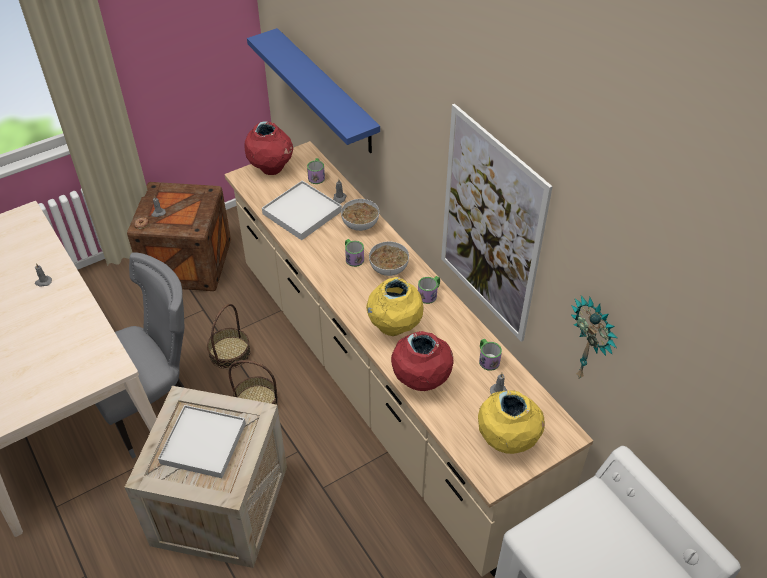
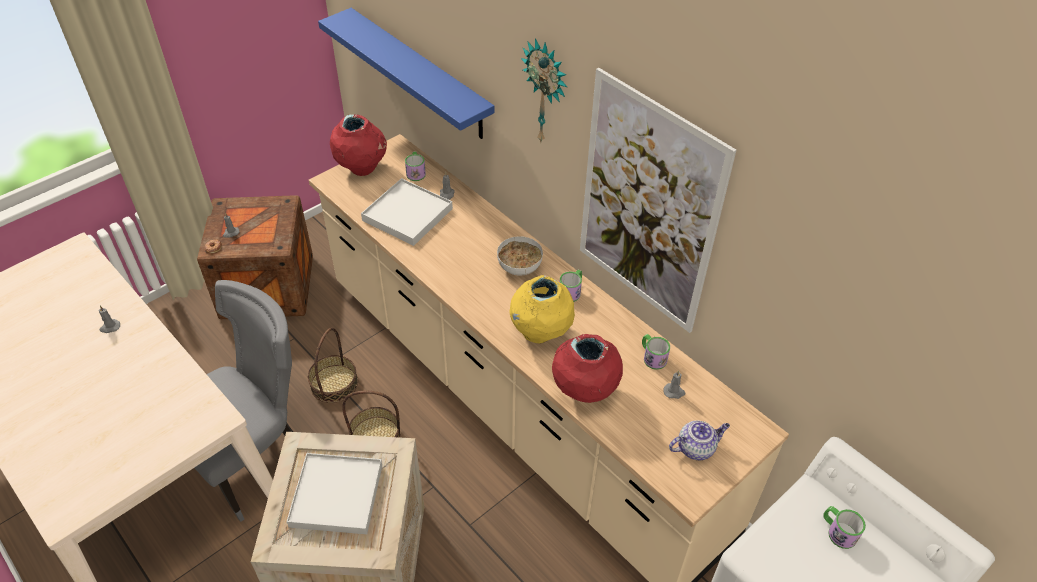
camera: 10 degrees left, 0 degrees up
bowl [341,199,379,231] -> none
mug [345,239,364,267] -> mug moved to [823,506,866,549]
yellow vase [478,390,545,454] -> teapot [669,420,730,460]
wall clock [571,295,617,378] -> wall clock moved to [521,38,567,142]

